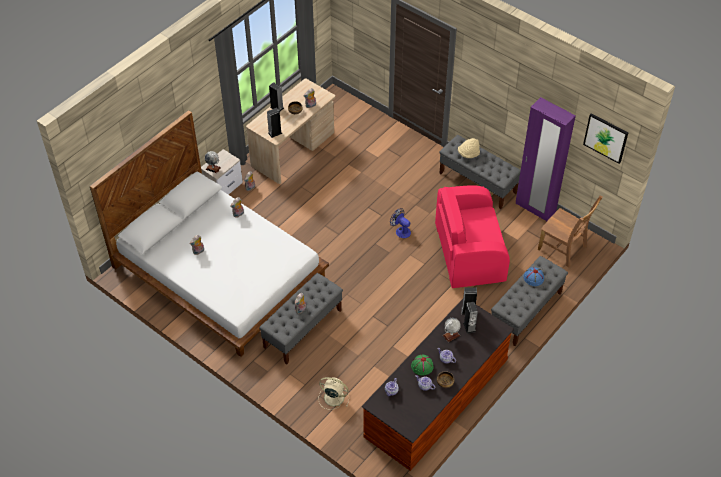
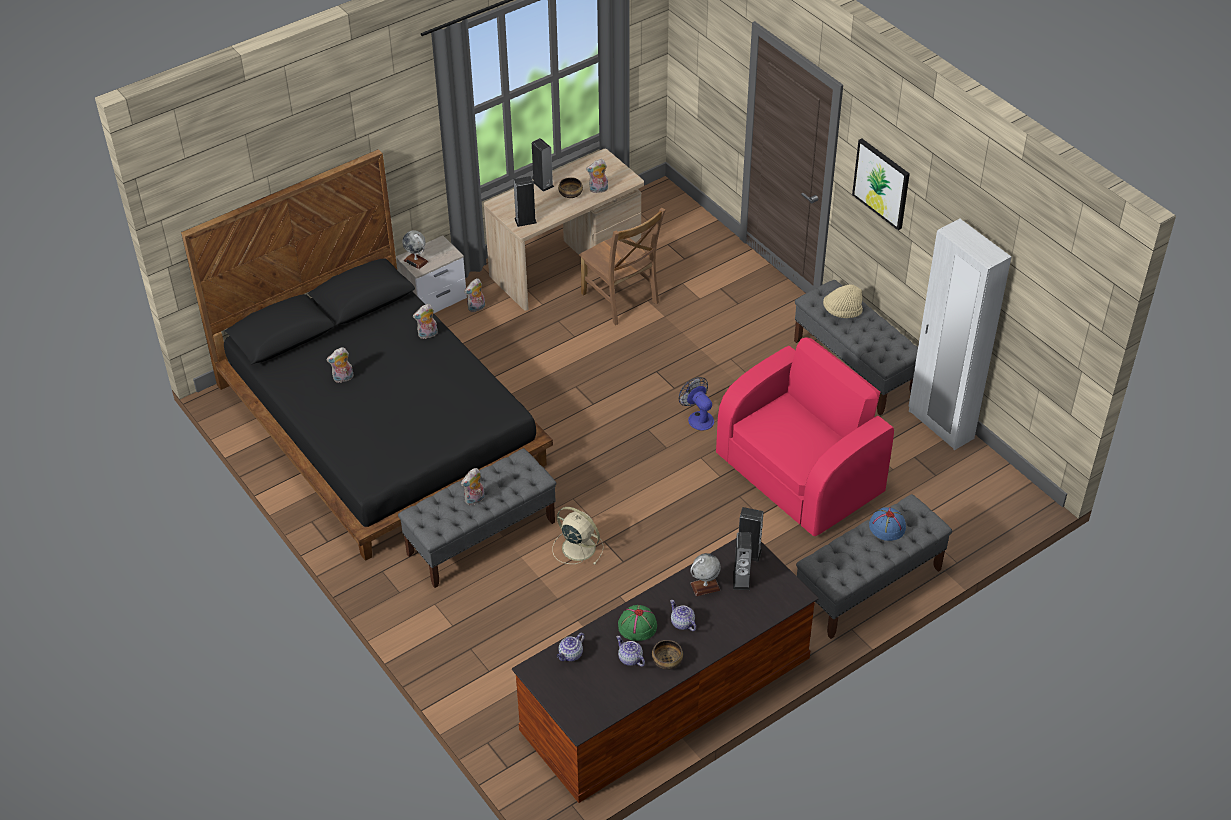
camera: 15 degrees right, 5 degrees down
white bed [90,110,329,357] -> black bed [181,149,553,561]
beige fan [318,377,349,410] -> beige fan moved to [552,507,604,565]
pink armchair [435,186,510,288] -> pink armchair turned 135 degrees clockwise [716,337,894,536]
purple wardrobe [516,97,576,222] -> white wardrobe [909,219,1011,450]
brown chair [538,196,603,268] -> brown chair moved to [579,208,666,325]
picture [583,113,628,164] -> picture moved to [852,138,910,230]

